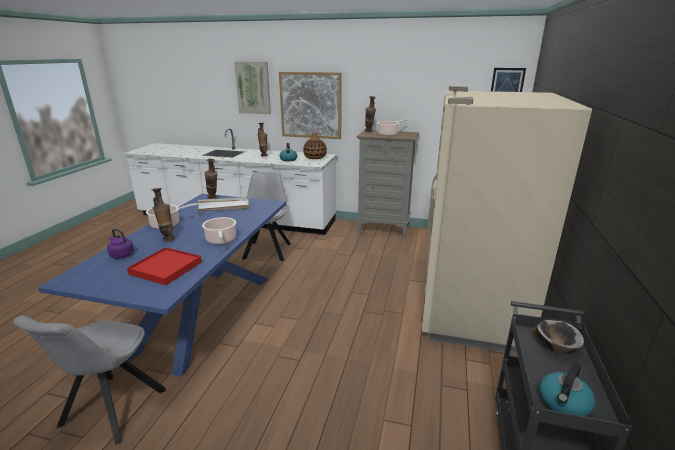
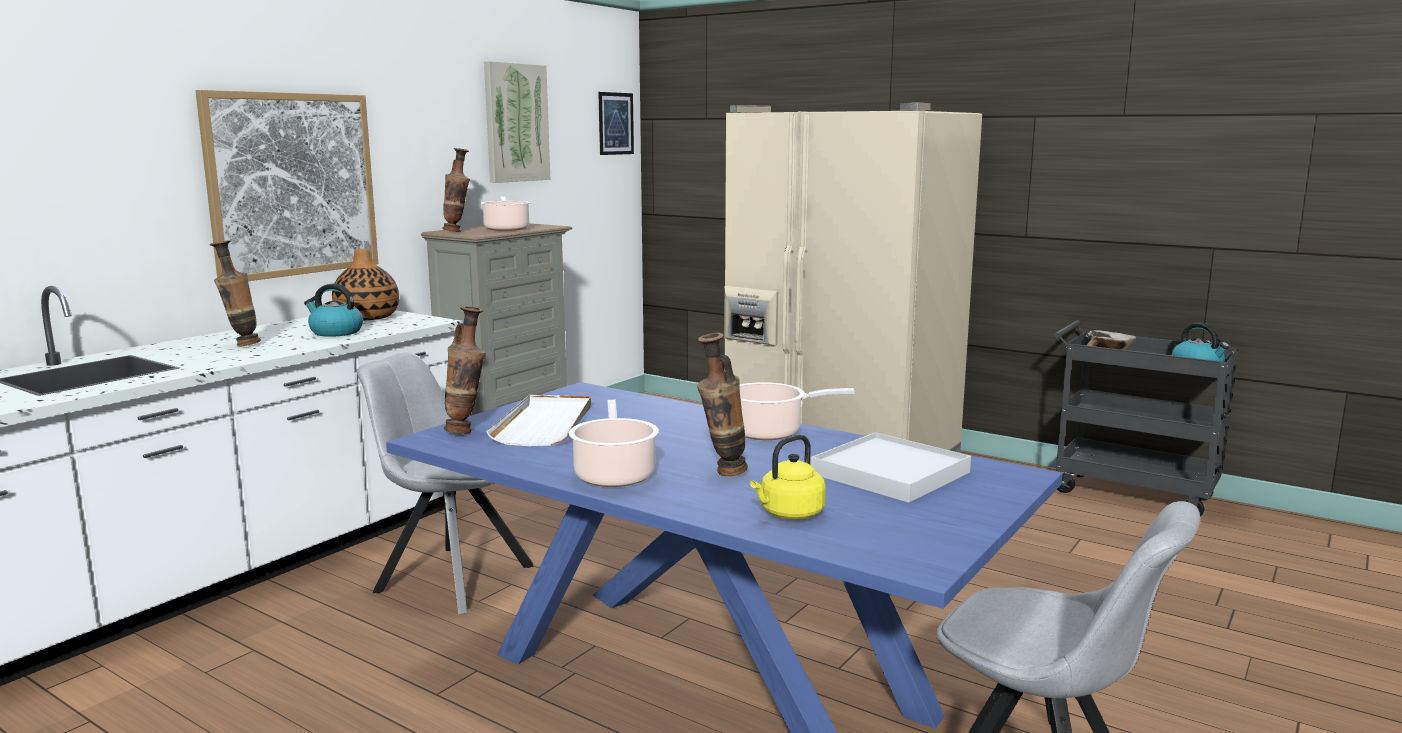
camera: 70 degrees left, 10 degrees down
purple kettle [107,228,134,259] -> yellow kettle [750,435,826,519]
red tray [127,247,202,285] -> white tray [811,432,971,503]
picture [234,61,271,114] -> picture moved to [484,61,550,183]

